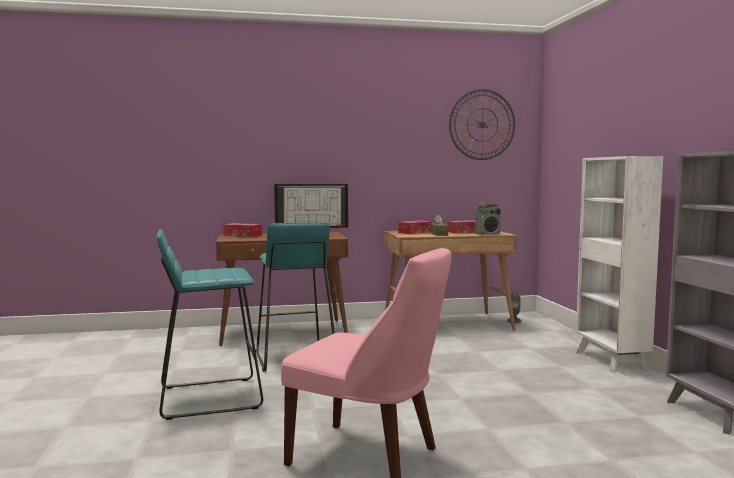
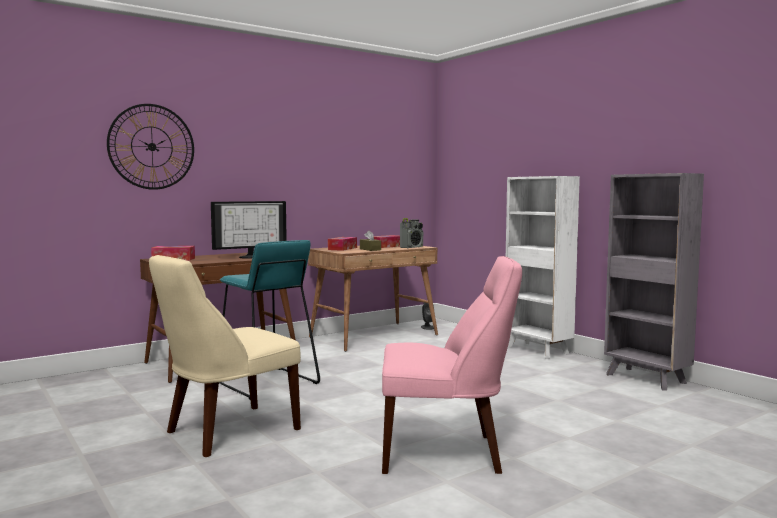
camera: 25 degrees left, 0 degrees up
turquoise stool [157,229,263,420] -> beige chair [149,255,301,457]
wall clock [449,89,515,160] -> wall clock moved to [107,104,194,190]

